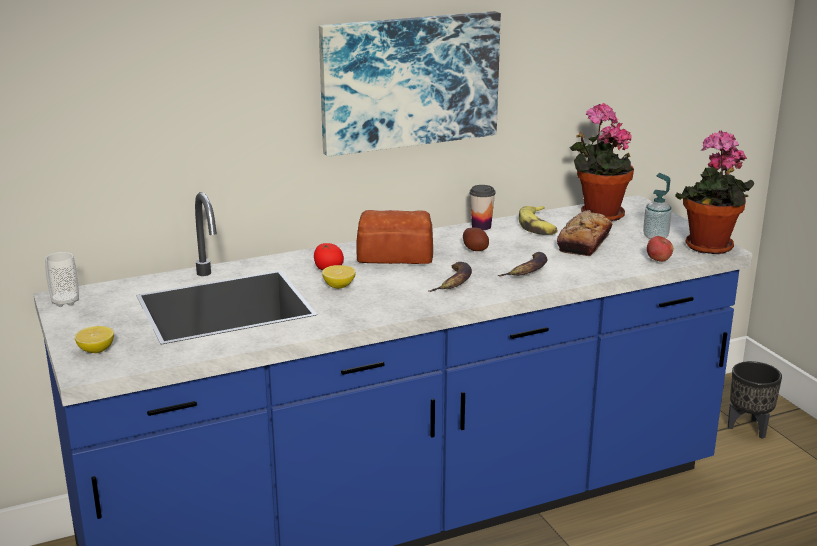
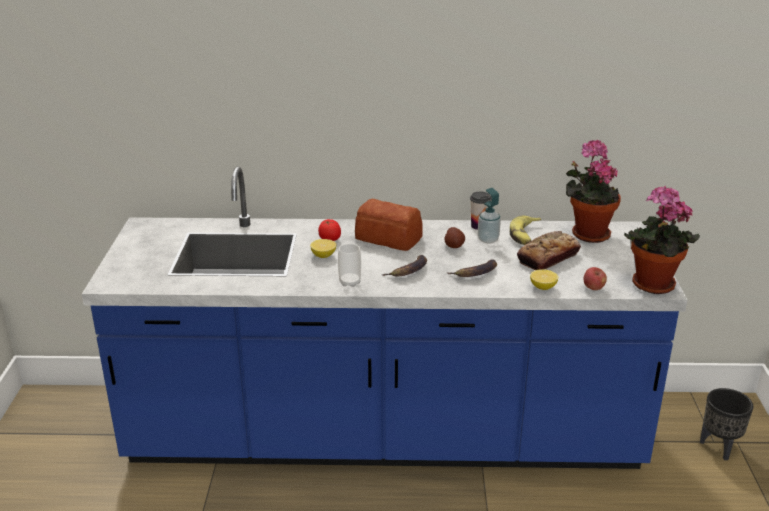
camera: 25 degrees right, 5 degrees up
cup [45,252,79,307] -> cup moved to [338,243,361,287]
lemon [75,326,114,353] -> lemon moved to [530,269,558,290]
picture [319,11,501,156] -> none
soap dispenser [643,173,672,239] -> soap dispenser moved to [478,188,501,244]

